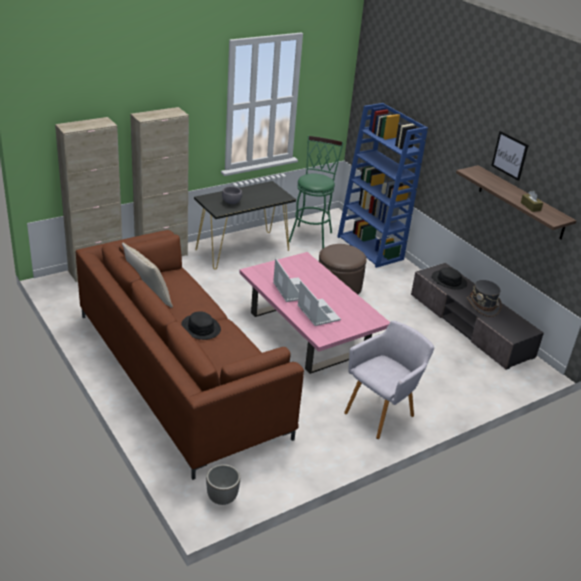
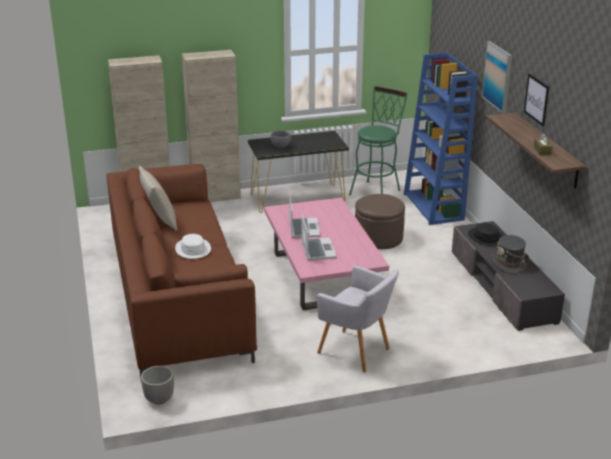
camera: 20 degrees right, 5 degrees down
black hat [182,311,221,340] -> white hat [175,234,211,259]
grey armchair [344,321,434,439] -> grey armchair turned 60 degrees clockwise [317,265,399,372]
none -> picture [482,41,512,113]

